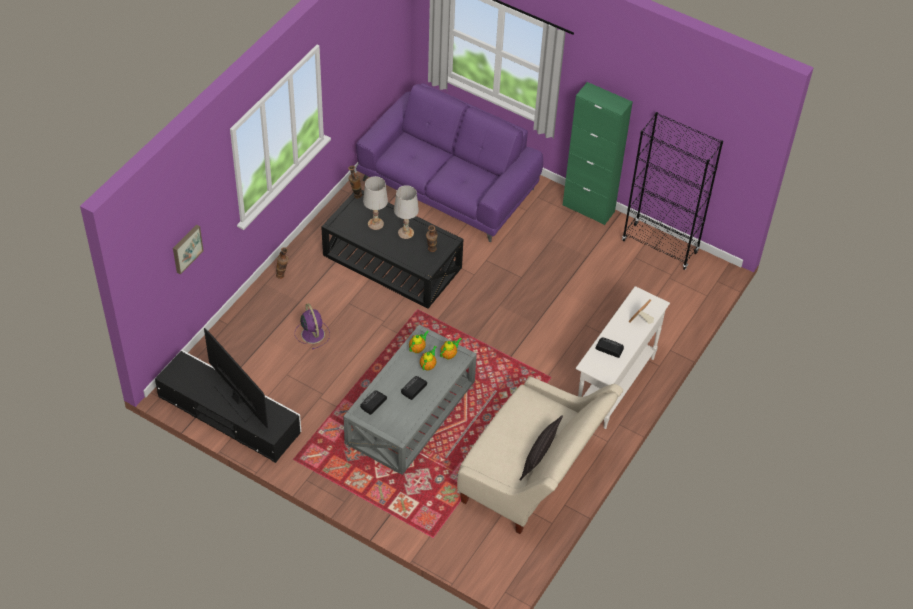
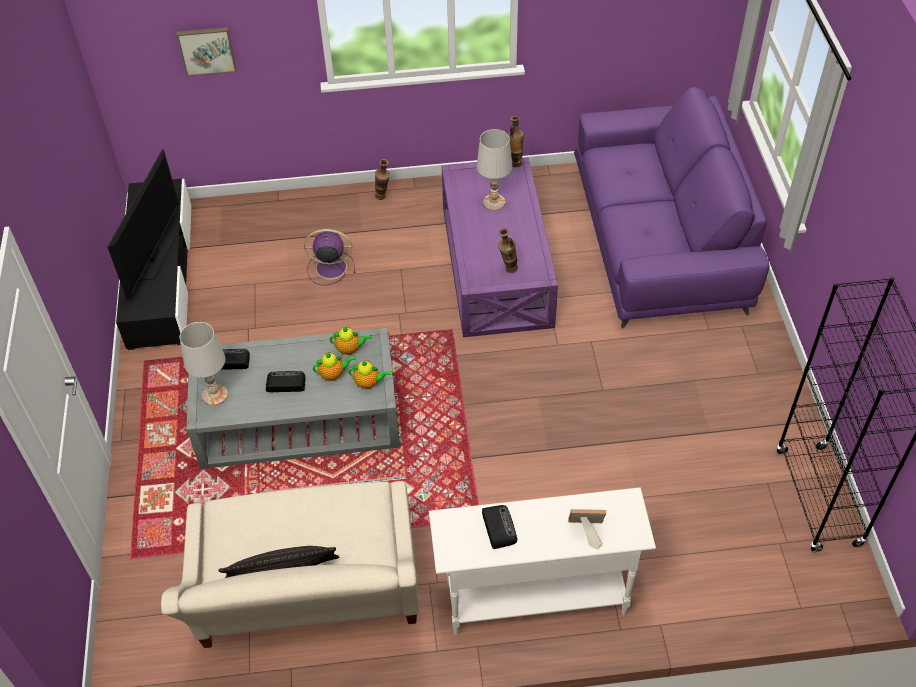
camera: 55 degrees right, 0 degrees up
purple fan [295,303,330,349] -> purple fan turned 120 degrees counterclockwise [304,229,356,285]
black coffee table [321,190,463,308] -> purple coffee table [442,157,558,337]
white table lamp [394,185,419,239] -> white table lamp moved to [180,322,228,406]
green cabinet [562,82,633,225] -> none

